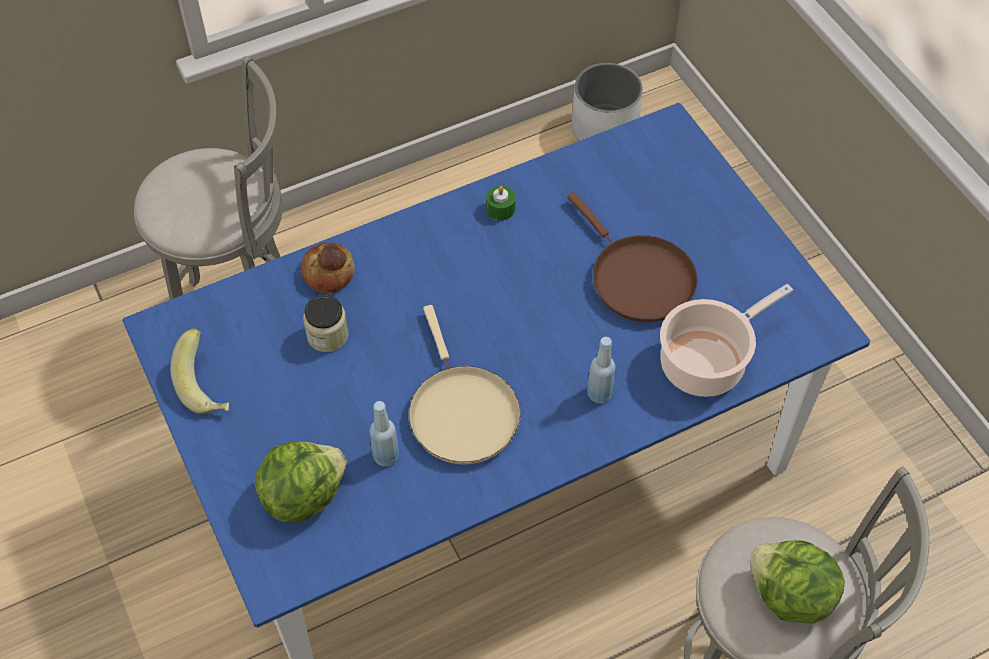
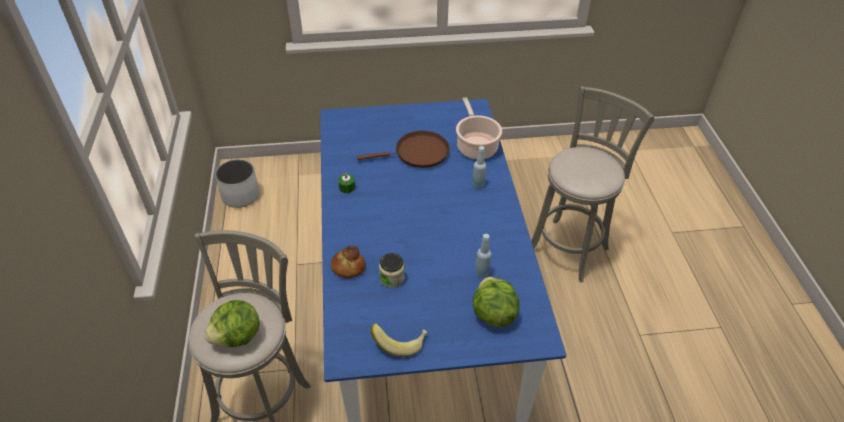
camera: 70 degrees left, 10 degrees down
beige frying pan [409,305,521,464] -> none
lettuce [749,540,845,624] -> lettuce moved to [204,300,260,347]

